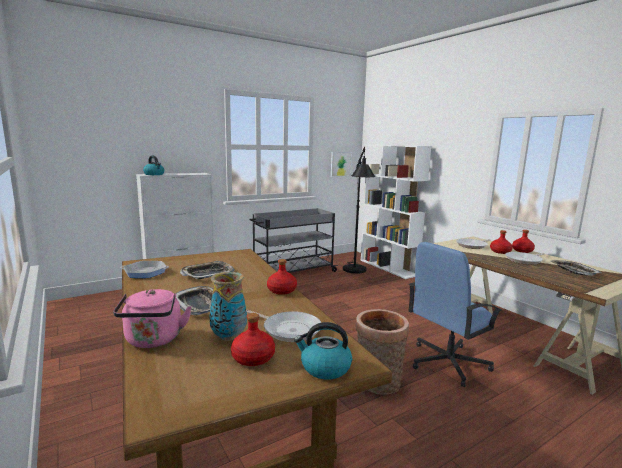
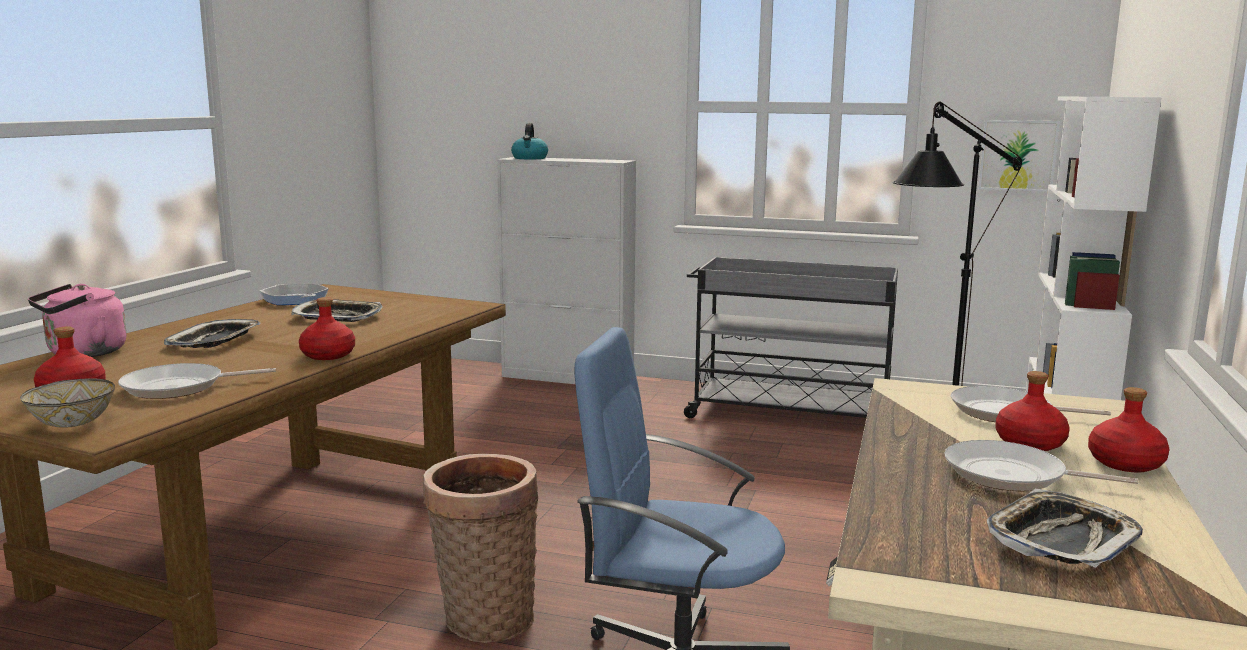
camera: 50 degrees right, 0 degrees up
vase [210,272,247,341] -> none
frying pan [246,310,321,342] -> frying pan turned 75 degrees clockwise [118,363,276,399]
kettle [294,322,352,380] -> bowl [20,378,115,428]

